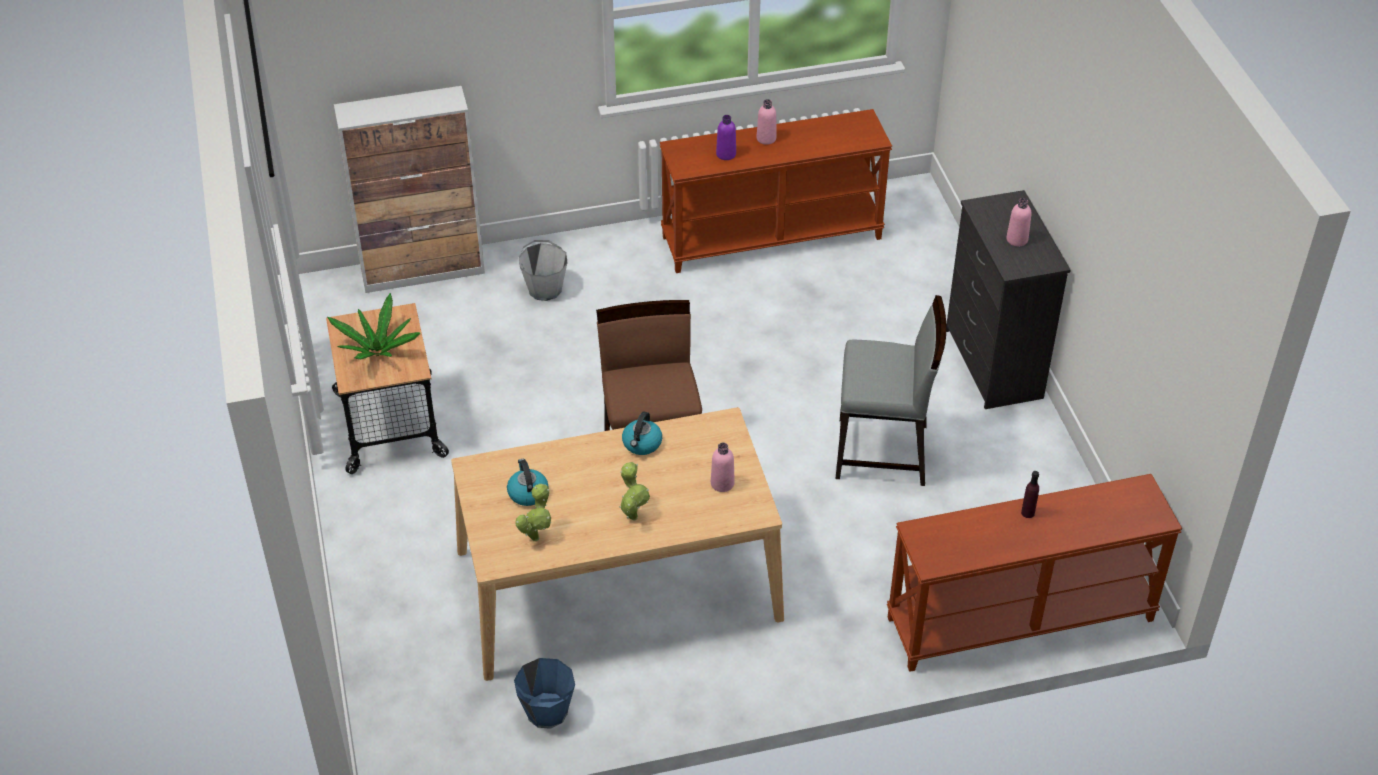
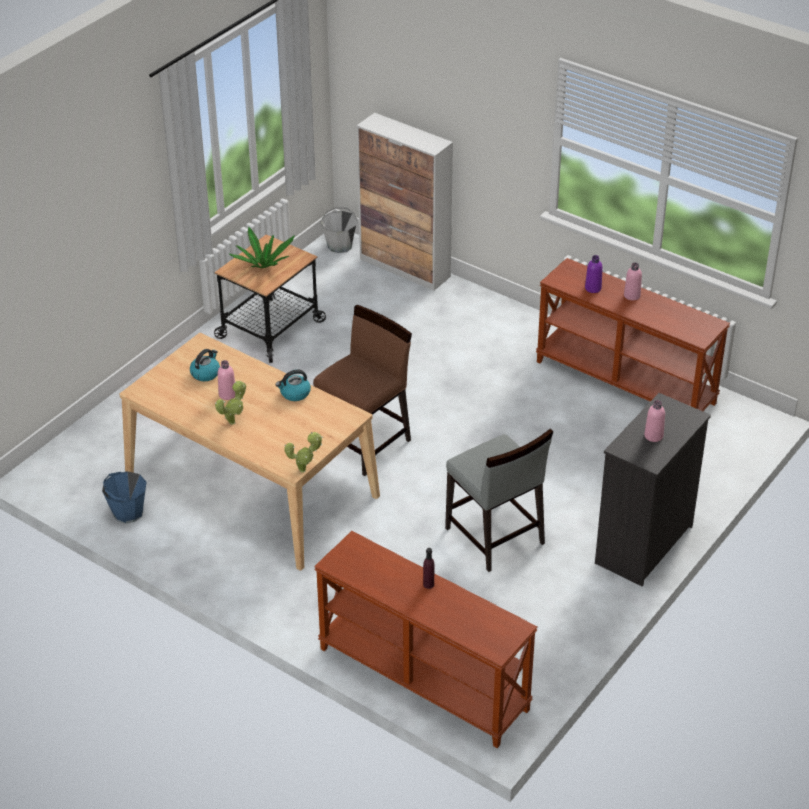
camera: 50 degrees right, 5 degrees down
potted plant [515,484,551,541] -> potted plant moved to [284,432,323,473]
grey bucket [519,240,568,301] -> grey bucket moved to [321,207,357,253]
pink bottle [711,443,735,492] -> pink bottle moved to [218,360,235,400]

